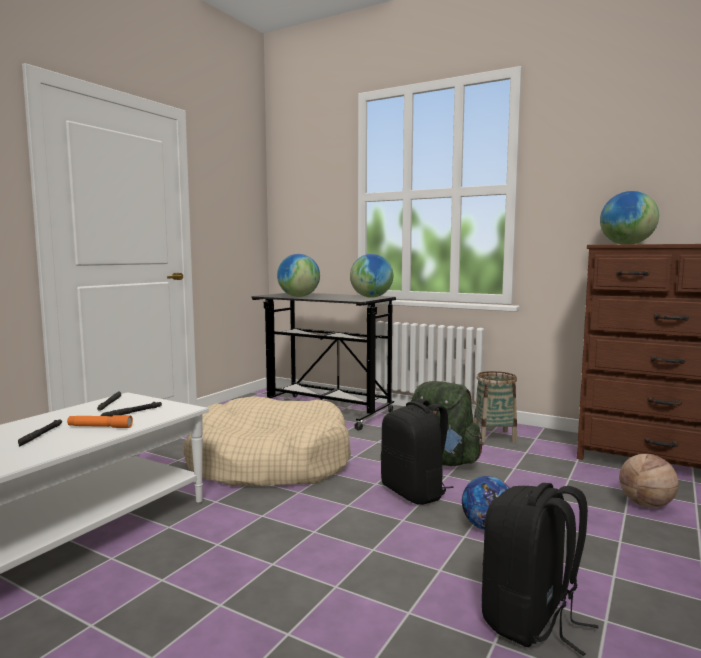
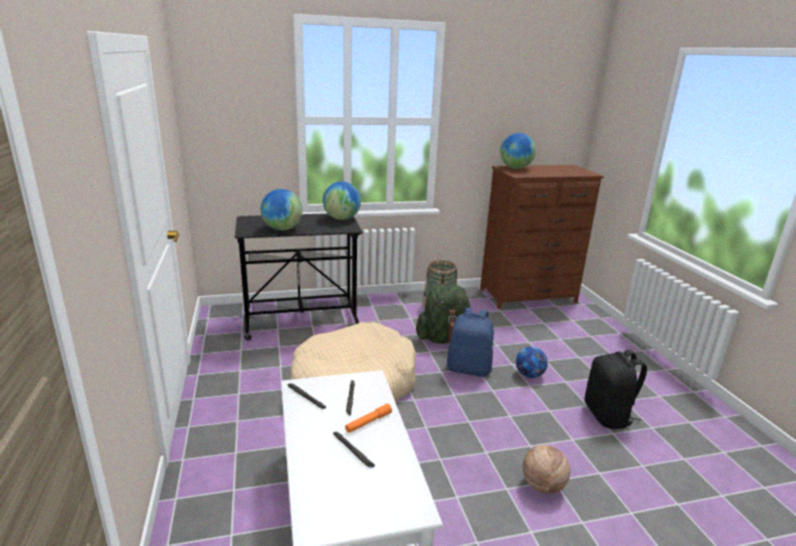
camera: 45 degrees left, 15 degrees up
black backpack [381,398,454,505] -> blue backpack [447,308,494,377]
basketball [619,454,679,508] -> basketball moved to [523,445,570,494]

